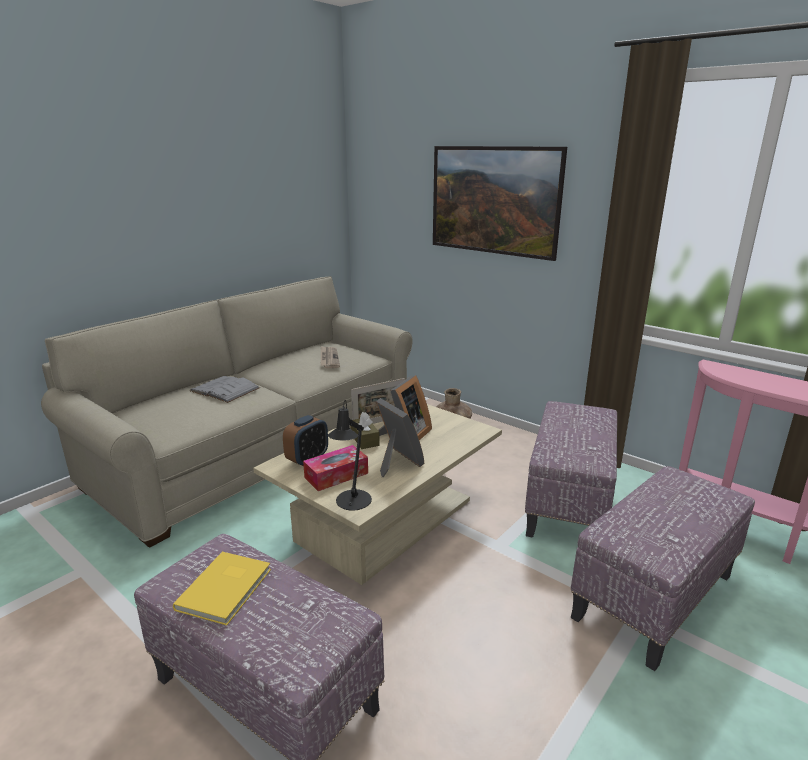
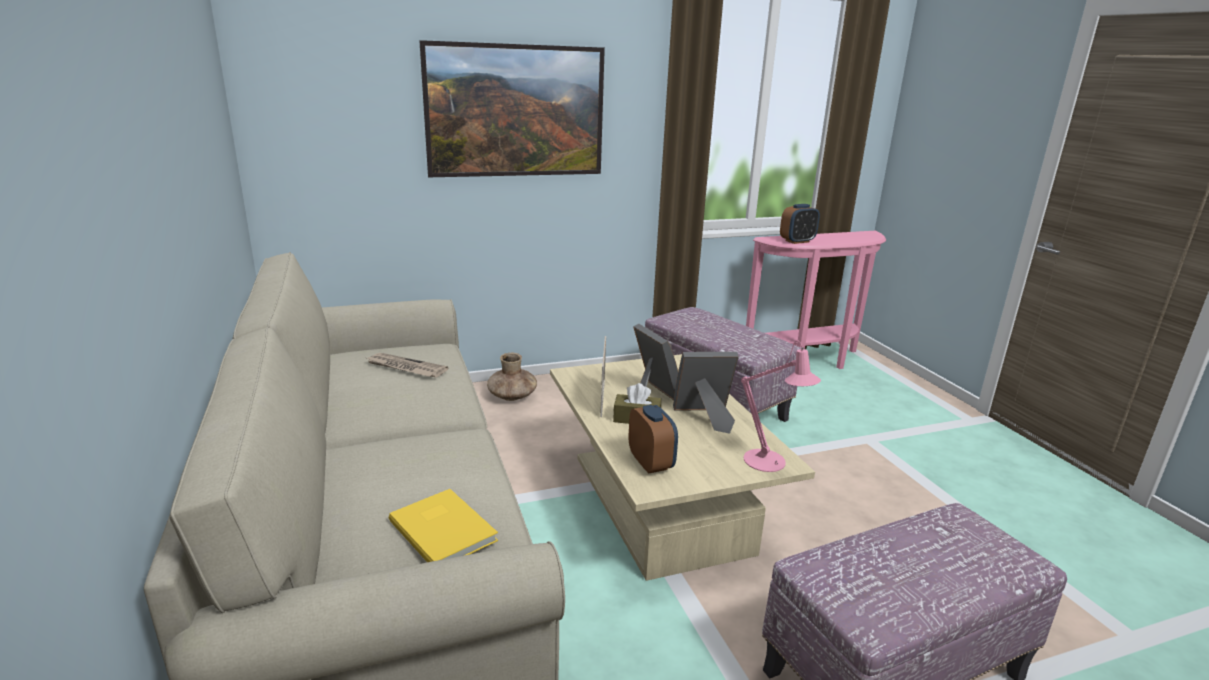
camera: 60 degrees left, 0 degrees up
yellow book [173,552,271,625] -> yellow book moved to [389,489,498,562]
grey book [190,376,260,403] -> none
tissue box [303,445,368,491] -> none
black table lamp [328,400,372,511] -> pink table lamp [741,340,821,472]
ottoman [571,466,755,671] -> none
none -> alarm clock [780,204,820,244]

